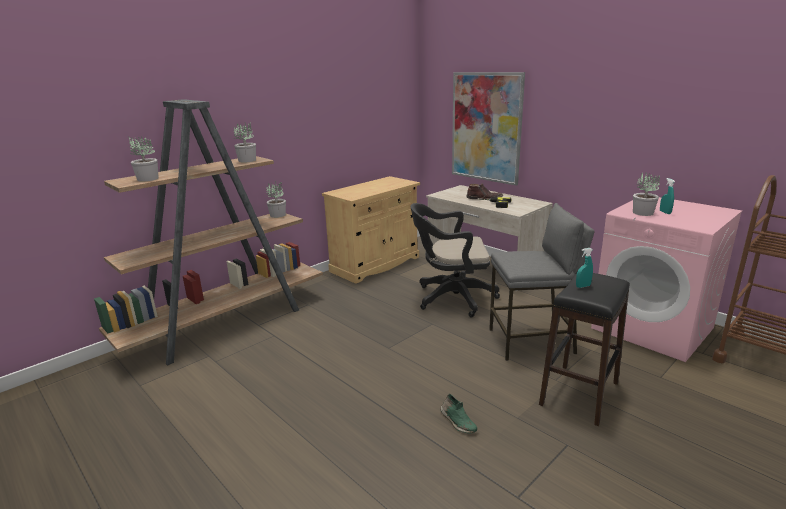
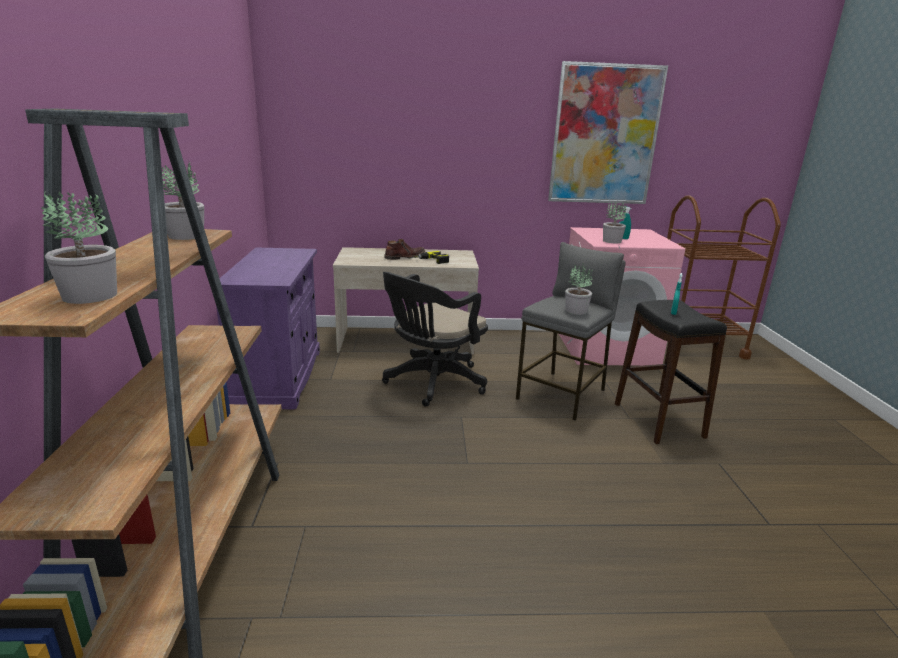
camera: 50 degrees left, 0 degrees up
potted plant [266,183,286,218] -> potted plant moved to [565,264,593,315]
beige cabinet [322,176,420,283] -> purple cabinet [216,247,320,409]
green shoe [441,393,477,433] -> none
picture [452,72,525,186] -> picture moved to [548,61,668,204]

